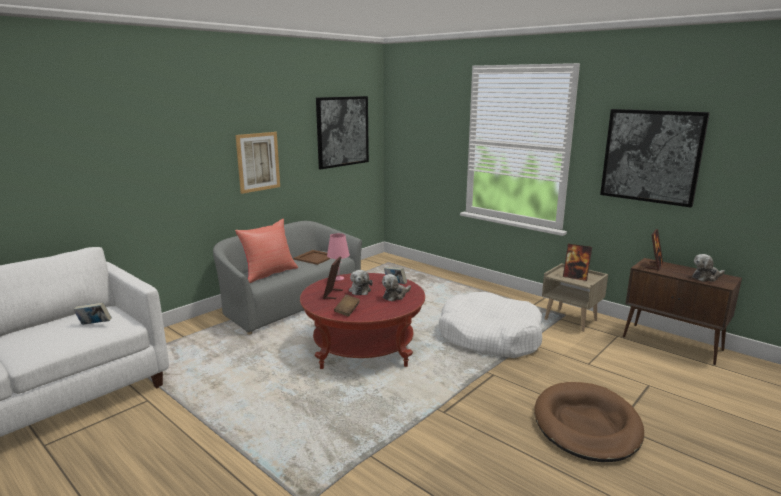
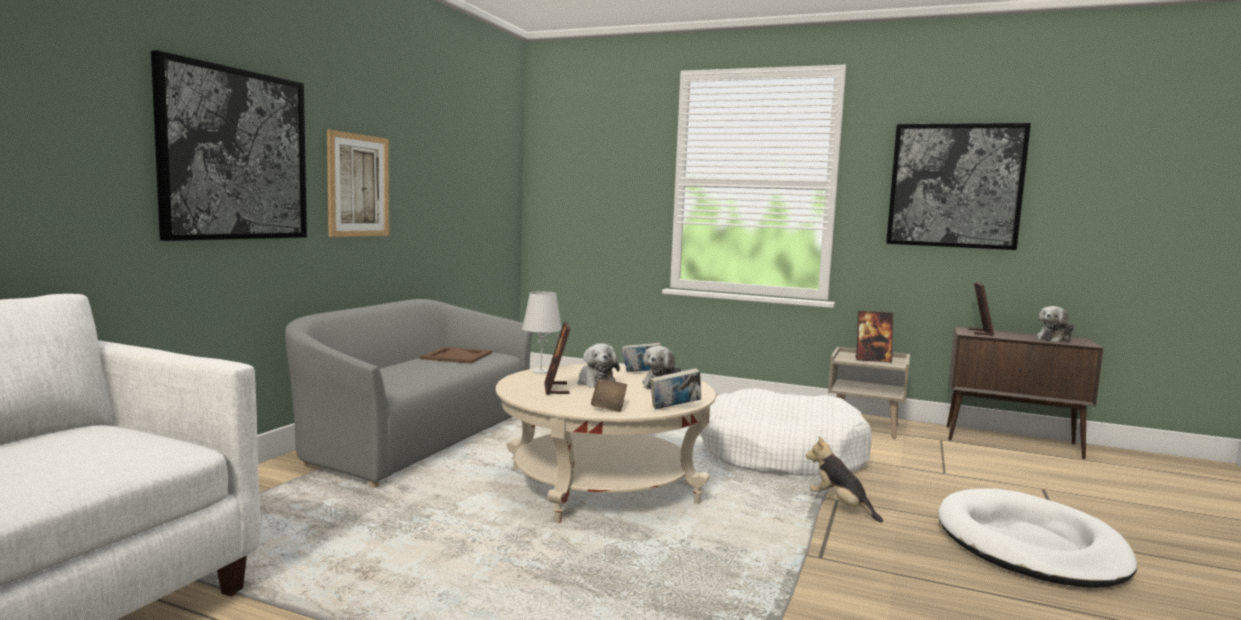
camera: 20 degrees left, 10 degrees down
book [73,302,112,325] -> book moved to [650,368,701,409]
red pillow [235,219,298,283] -> none
red coffee table [300,273,425,369] -> beige coffee table [496,364,716,523]
picture [316,96,369,169] -> picture moved to [151,50,307,241]
pink table lamp [327,233,350,281] -> white table lamp [522,292,562,374]
brown dog bed [534,382,644,462] -> white dog bed [938,488,1138,588]
none -> plush toy [806,436,883,523]

